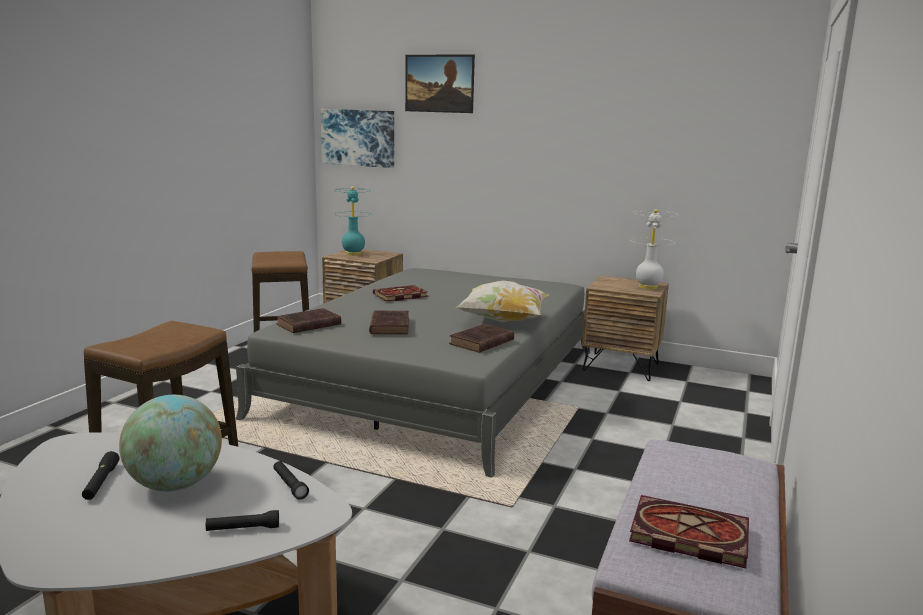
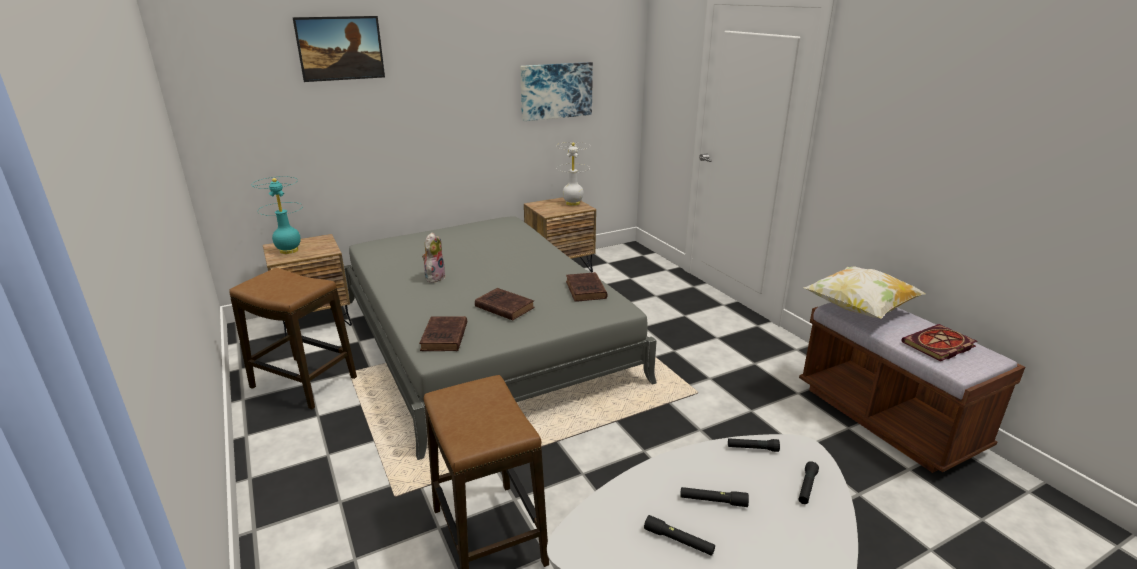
camera: 50 degrees left, 10 degrees up
globe [119,395,222,491] -> black flashlight [680,487,749,507]
picture [321,109,394,168] -> picture moved to [520,62,593,121]
book [373,285,428,302] -> plush toy [422,232,446,283]
pillow [455,281,548,322] -> pillow moved to [804,266,926,319]

